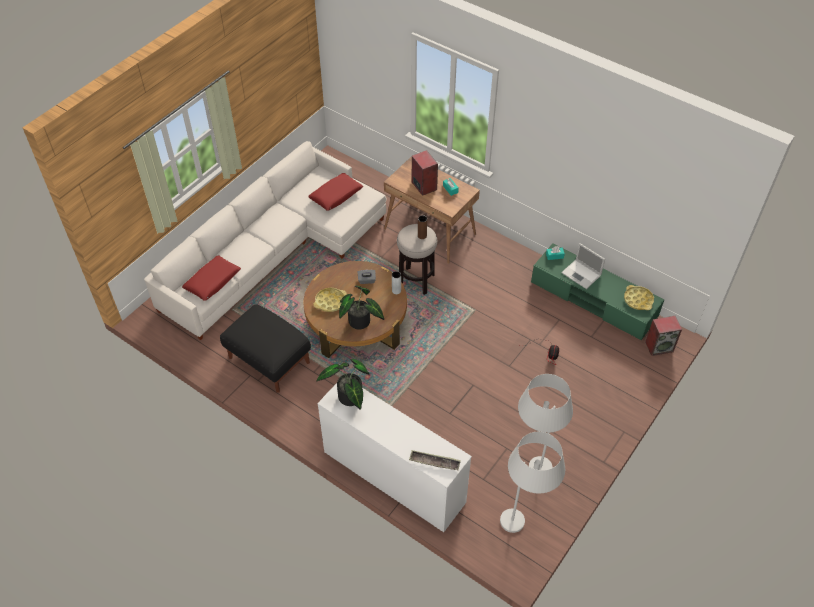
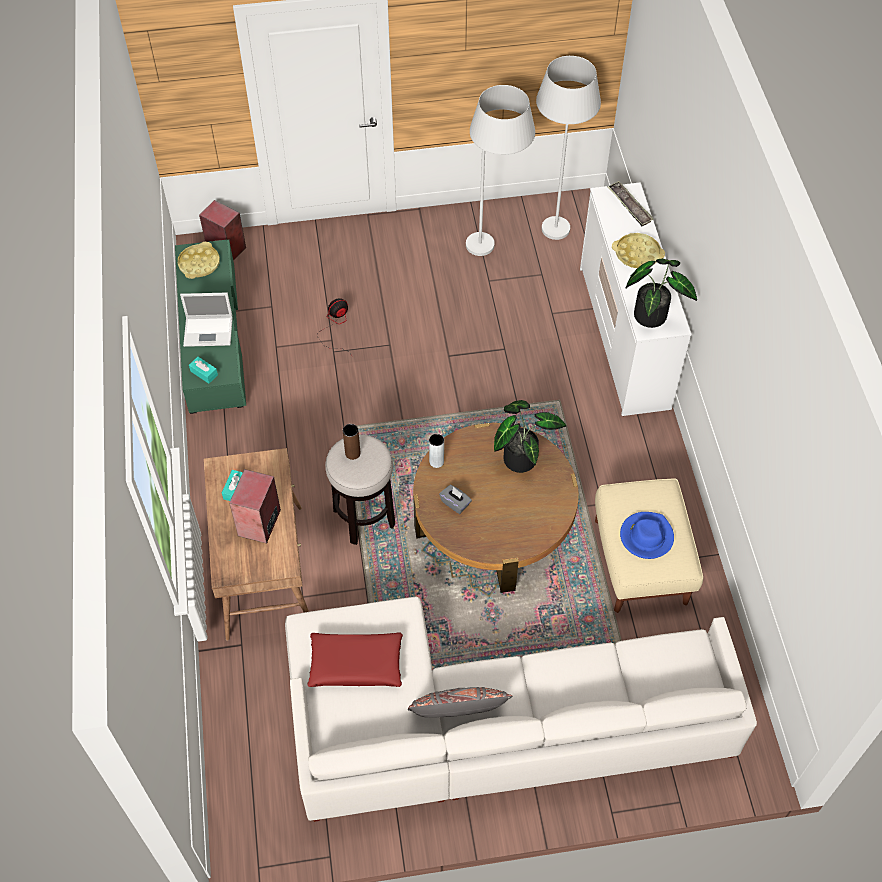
camera: 135 degrees left, 5 degrees up
red pillow [182,255,241,301] -> none
black ottoman [220,304,311,393] -> beige ottoman [595,478,703,613]
yellow tray [313,287,347,312] -> yellow tray moved to [612,233,665,268]
laptop [561,243,605,289] -> laptop turned 90 degrees clockwise [180,293,233,347]
none -> grey pillow [408,687,512,718]
none -> blue hat [620,512,674,559]

